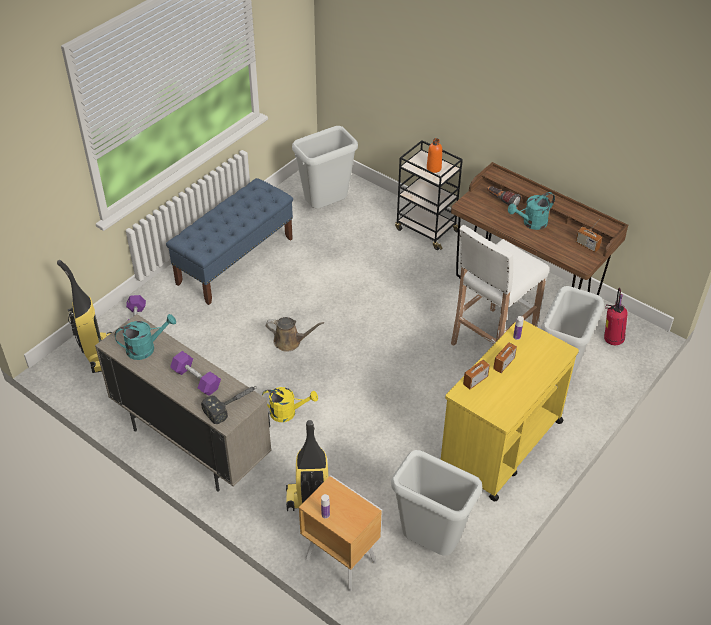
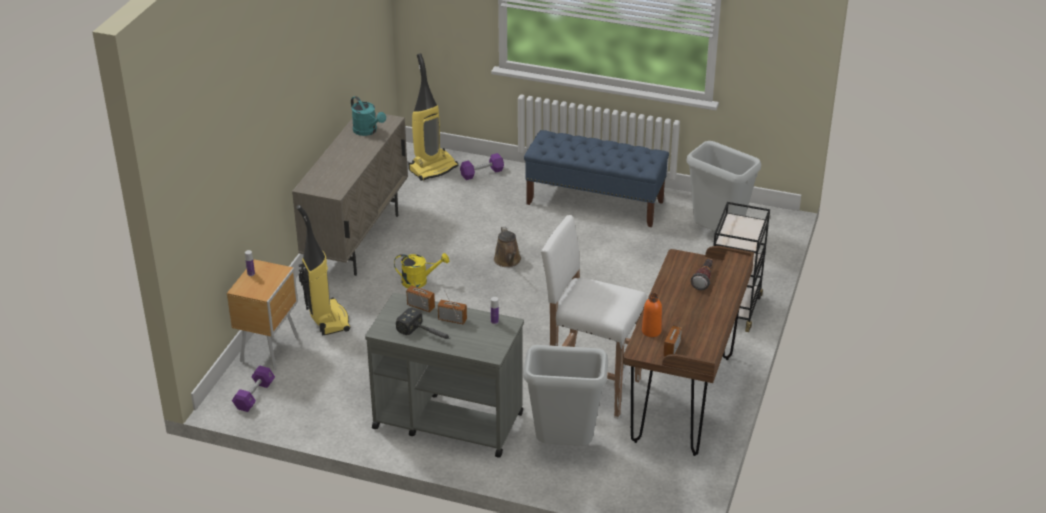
camera: 70 degrees right, 10 degrees down
purple dumbbell [170,351,221,396] -> purple dumbbell moved to [232,365,275,412]
hammer [201,386,257,424] -> hammer moved to [396,308,451,339]
yellow watering can [262,387,318,422] -> yellow watering can turned 75 degrees counterclockwise [394,253,449,288]
grey trash can [391,450,482,555] -> none
orange bottle [427,138,442,173] -> orange bottle moved to [642,293,662,337]
yellow cart [441,320,579,502] -> grey cart [365,293,524,458]
turquoise watering can [508,192,555,230] -> none
fire extinguisher [604,288,628,345] -> none

